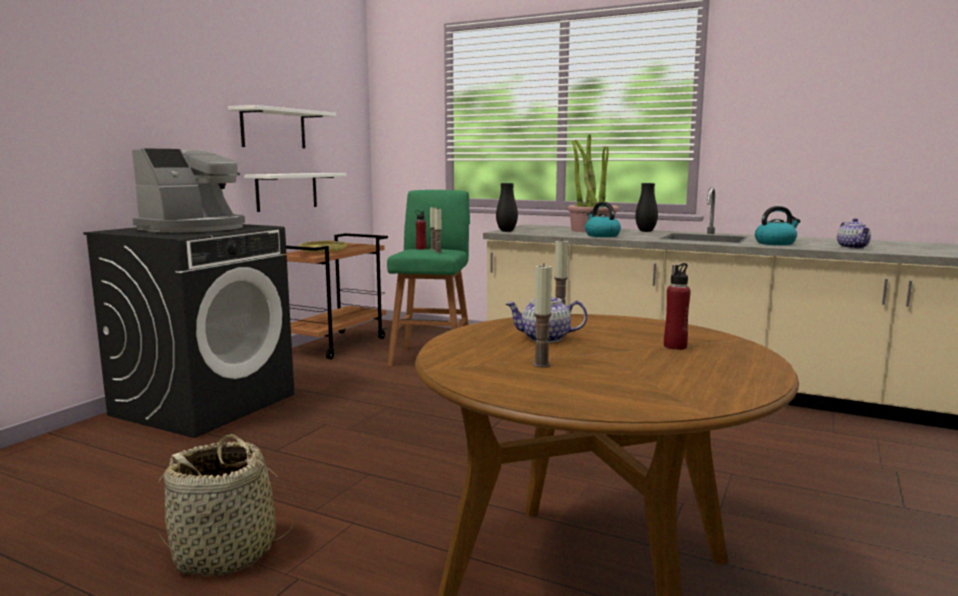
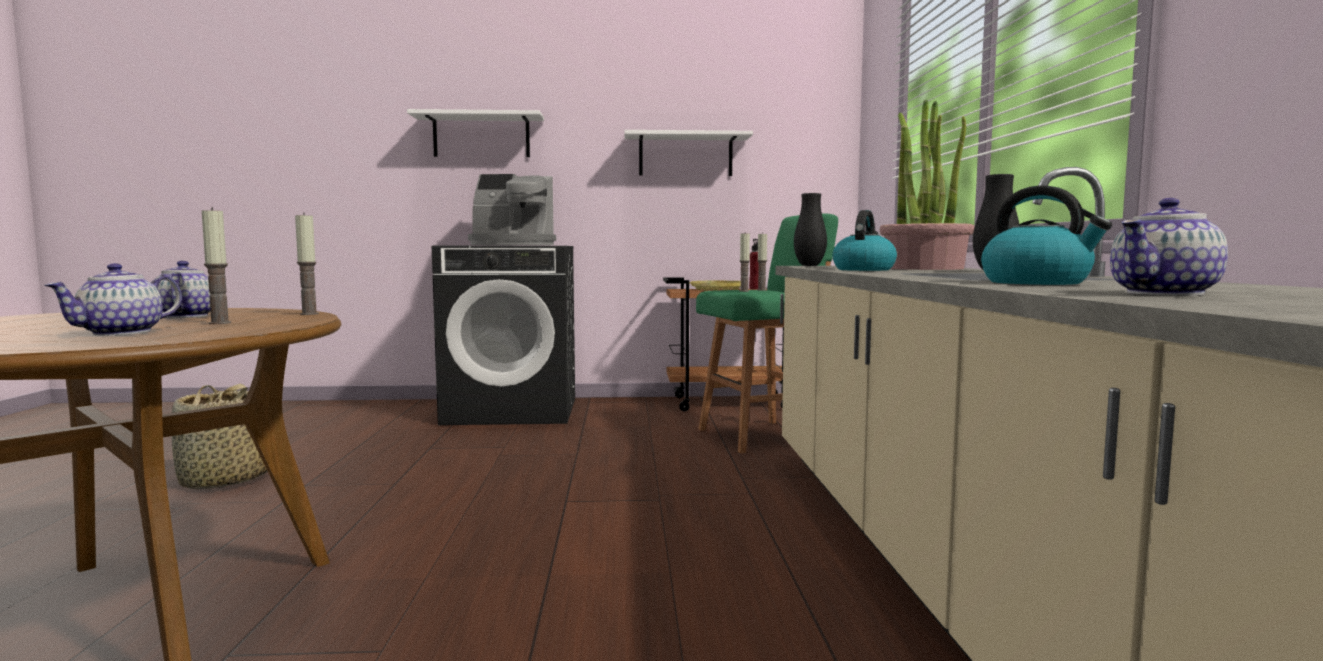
camera: 60 degrees right, 5 degrees down
white shelf [244,173,347,212] -> white shelf moved to [407,109,544,157]
candle [533,263,552,368] -> candle moved to [202,207,231,324]
red bottle [664,263,691,350] -> teapot [44,263,182,336]

